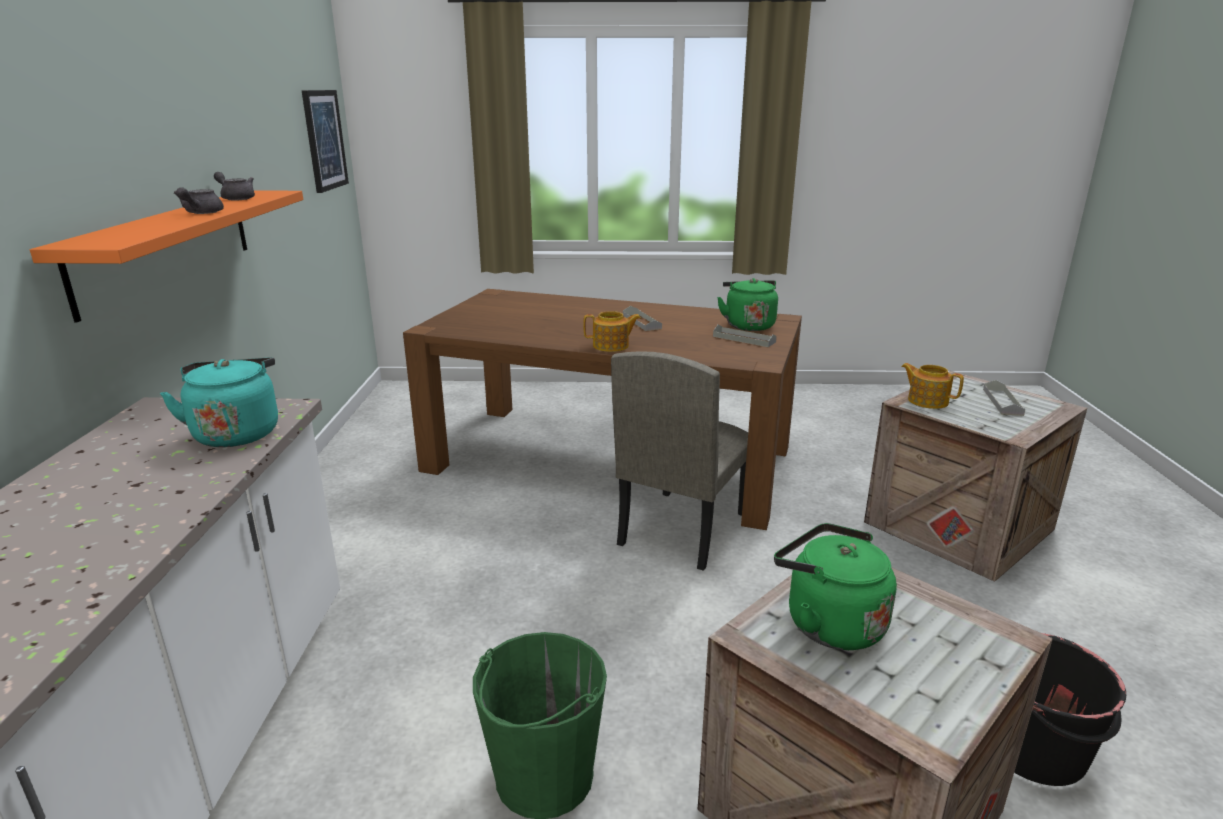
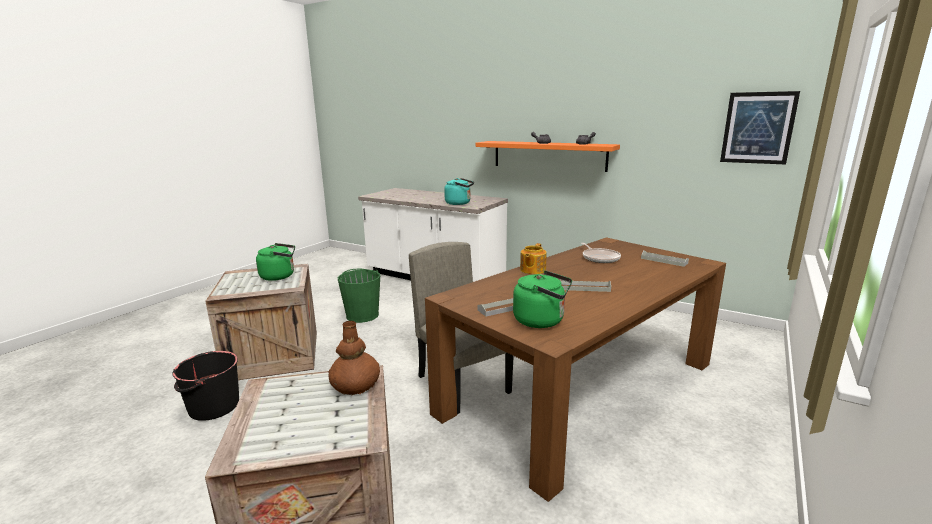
camera: 120 degrees right, 5 degrees down
teapot [901,363,964,409] -> brown vase [328,321,380,395]
grey tray [983,380,1025,416] -> grey tray moved to [641,250,689,267]
none -> frying pan [581,243,621,263]

